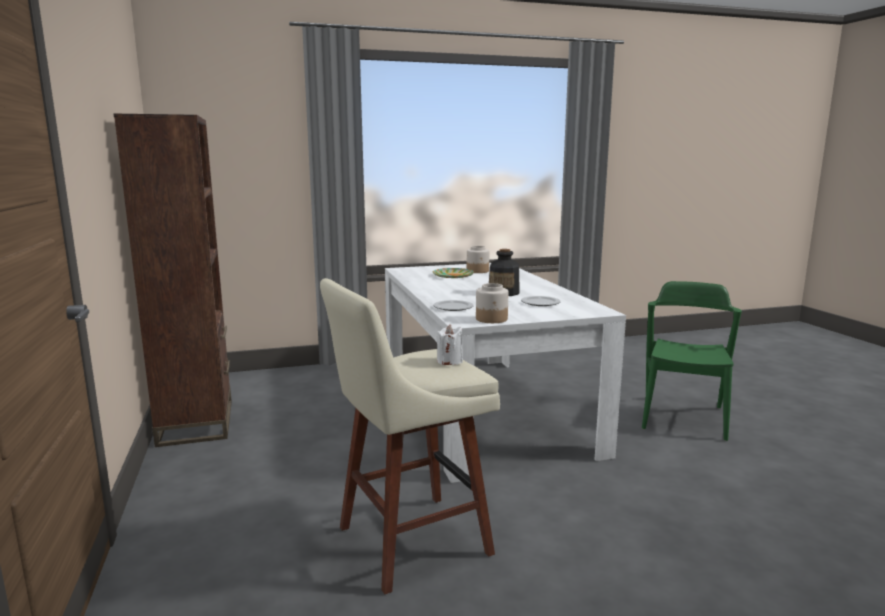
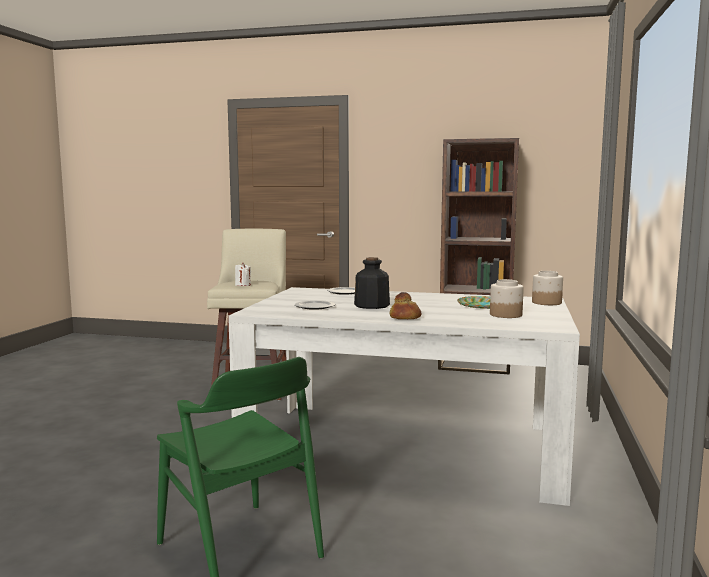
camera: 120 degrees right, 5 degrees down
jar [476,283,508,323] -> jar moved to [532,271,563,305]
none -> bread [389,292,421,319]

